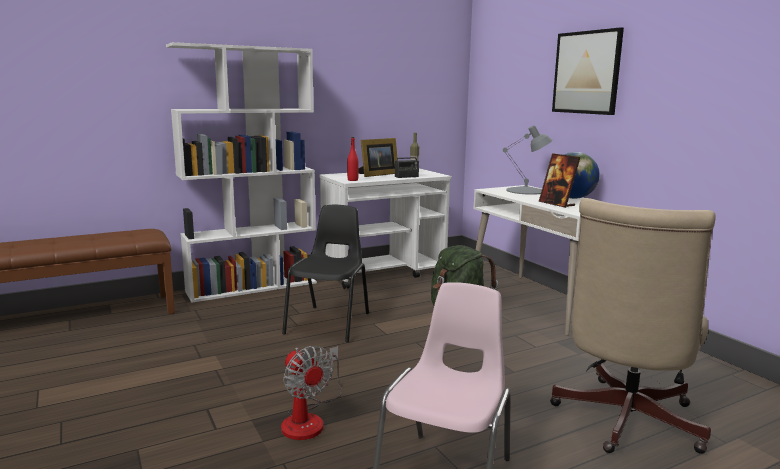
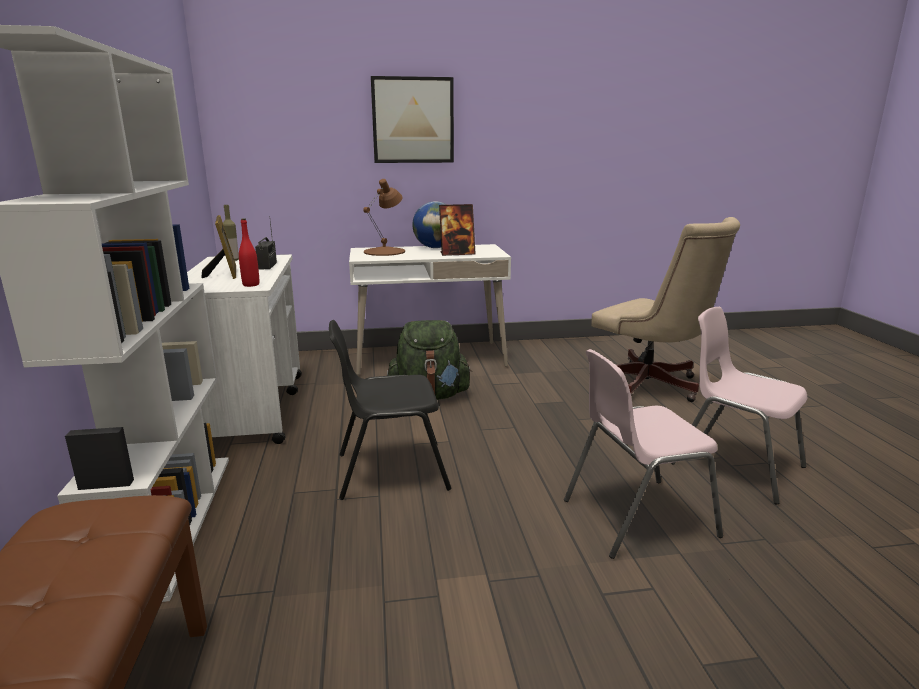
camera: 70 degrees left, 5 degrees up
fan [281,346,342,440] -> pink chair [564,349,723,559]
black chair [282,205,369,342] -> black chair turned 45 degrees counterclockwise [329,320,451,500]
grey table lamp [503,125,553,195] -> brown table lamp [363,179,405,256]

